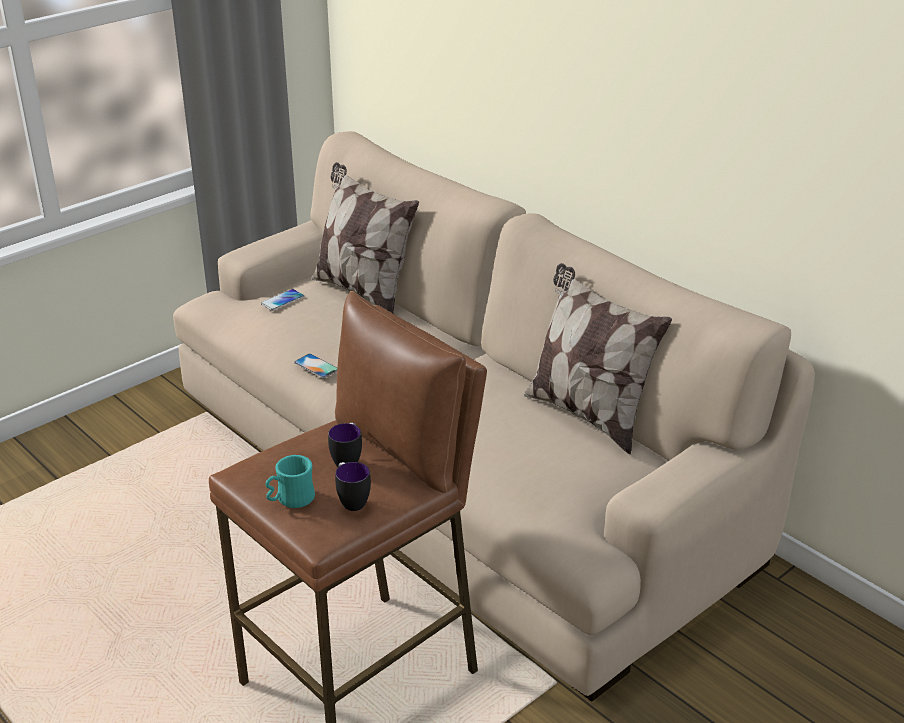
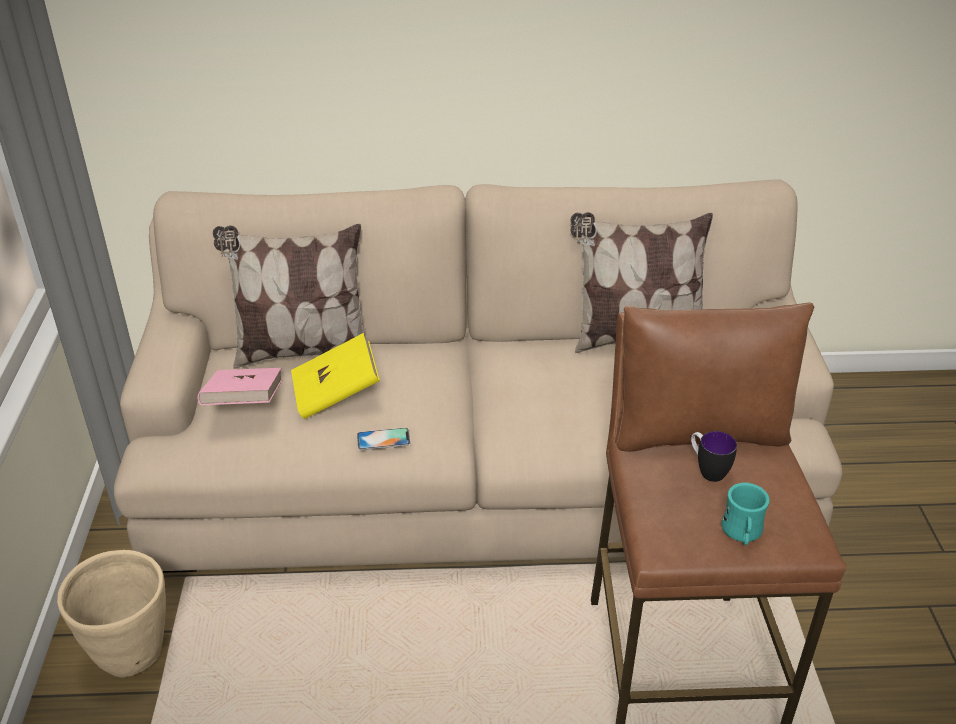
camera: 50 degrees left, 5 degrees up
phone [261,289,304,311] -> pink book [197,368,282,405]
mug [335,462,371,511] -> none
none -> beige planter [57,550,166,678]
none -> yellow book [291,333,380,419]

